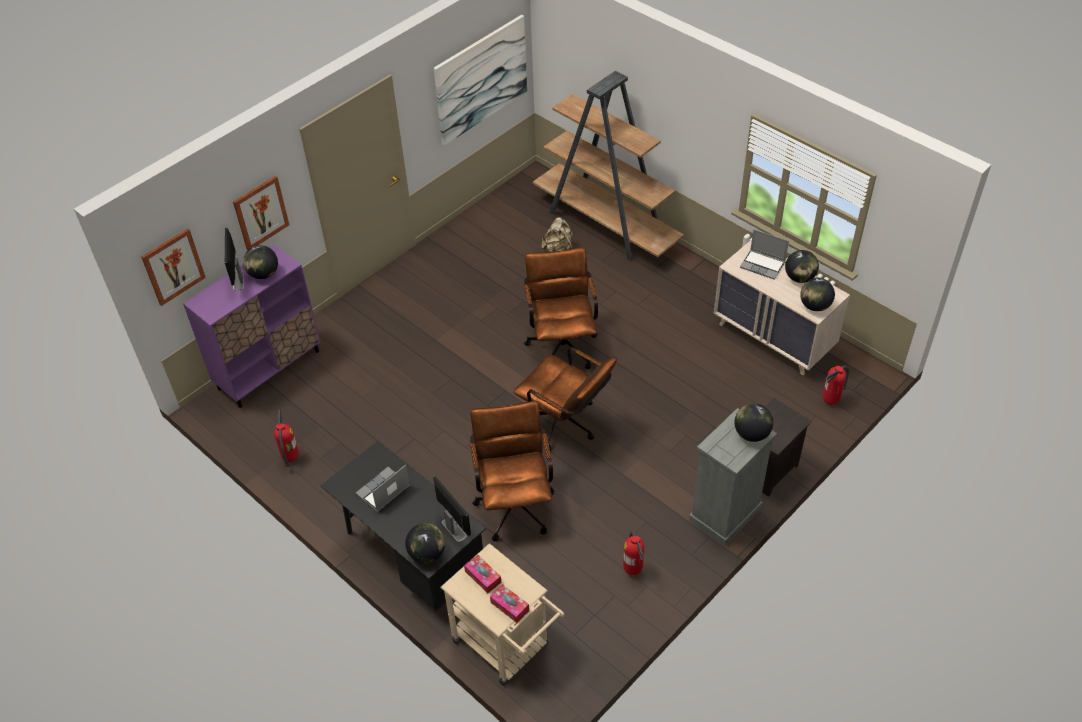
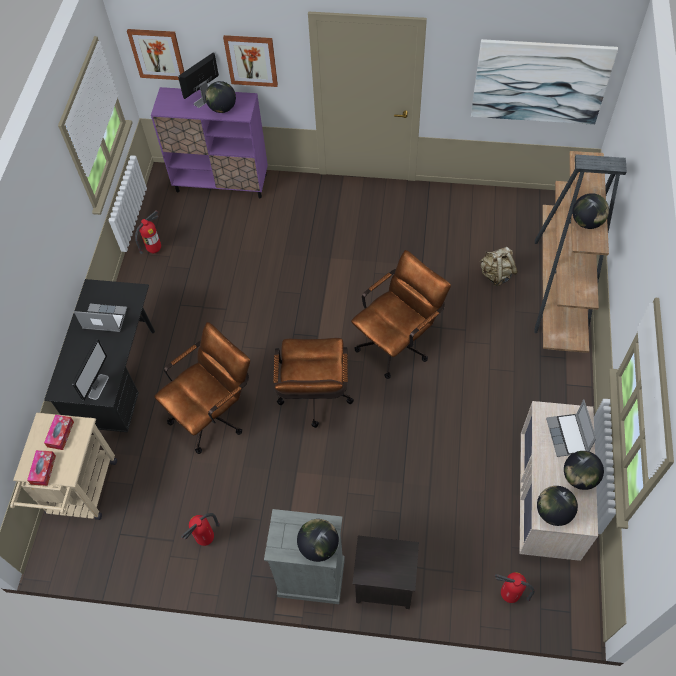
camera: 55 degrees right, 10 degrees up
globe [405,523,445,563] -> globe moved to [572,193,609,229]

